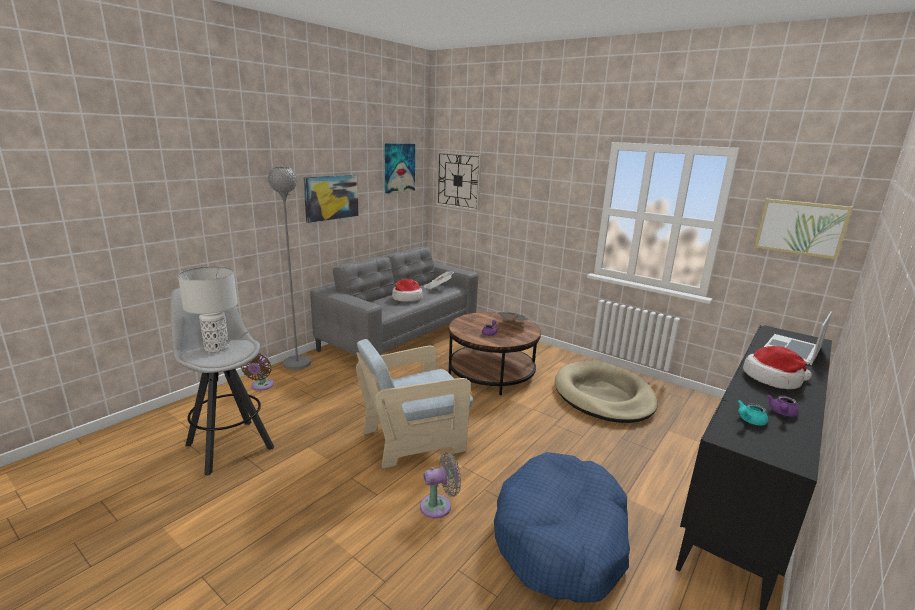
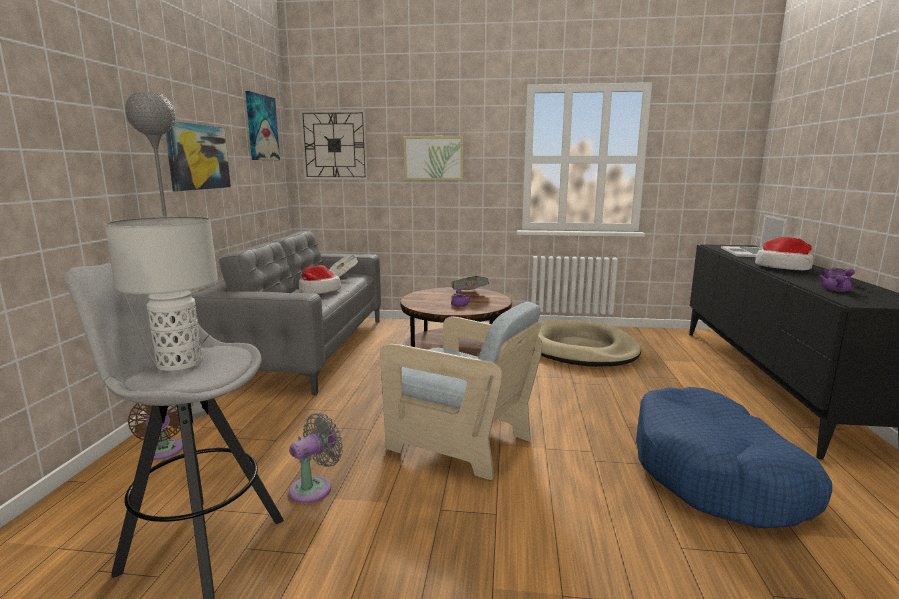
camera: 30 degrees left, 5 degrees down
beige armchair [356,339,473,469] -> beige armchair turned 90 degrees counterclockwise [380,302,543,480]
grey fan [420,452,461,518] -> grey fan moved to [289,413,343,503]
turquoise teapot [738,400,768,426] -> purple teapot [819,275,852,292]
picture [754,199,853,260] -> picture moved to [403,136,464,181]

